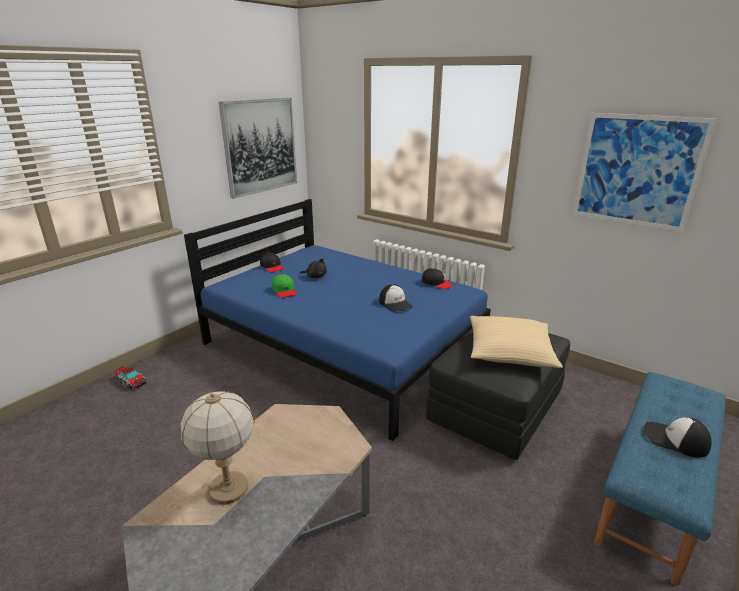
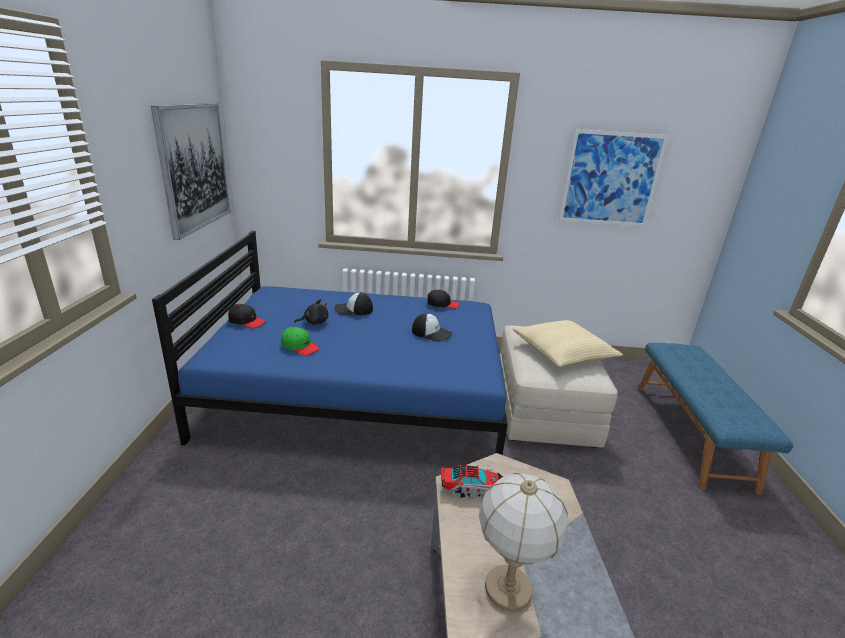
camera: 35 degrees left, 0 degrees up
toy truck [114,366,147,389] -> toy truck moved to [441,464,504,498]
black ottoman [426,328,570,460] -> beige ottoman [500,325,618,448]
cap [644,417,712,458] -> cap moved to [334,292,373,315]

